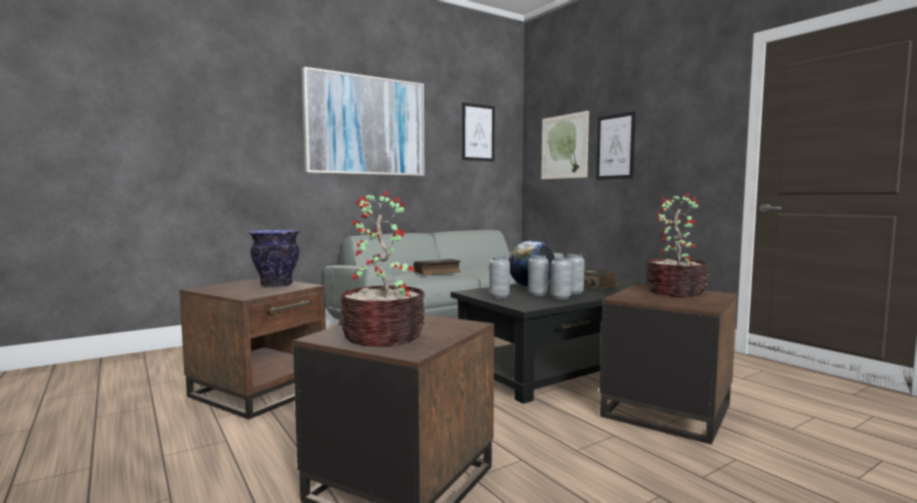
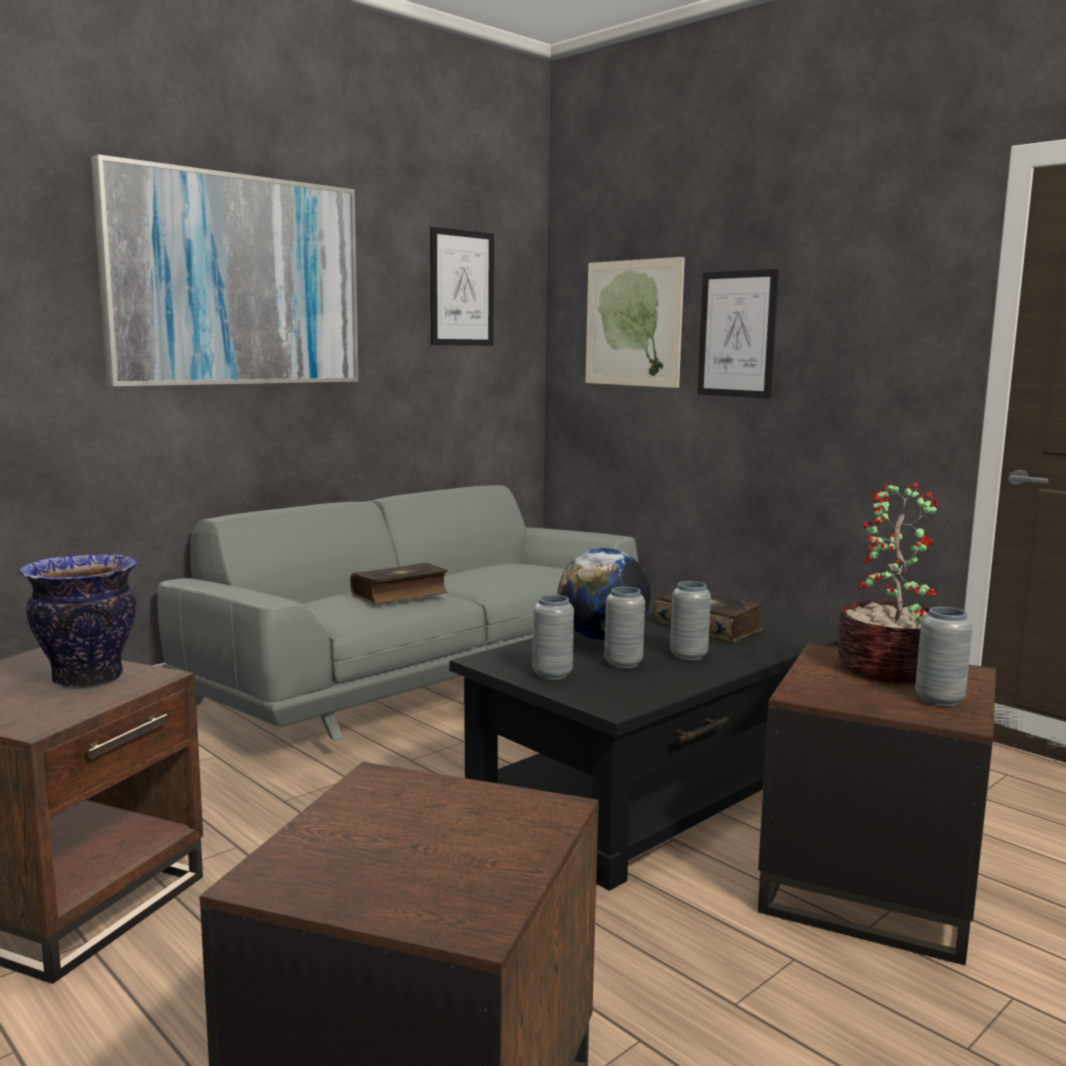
camera: 10 degrees left, 5 degrees up
potted plant [340,191,426,347] -> none
grey vase [551,257,572,300] -> grey vase moved to [915,607,973,707]

